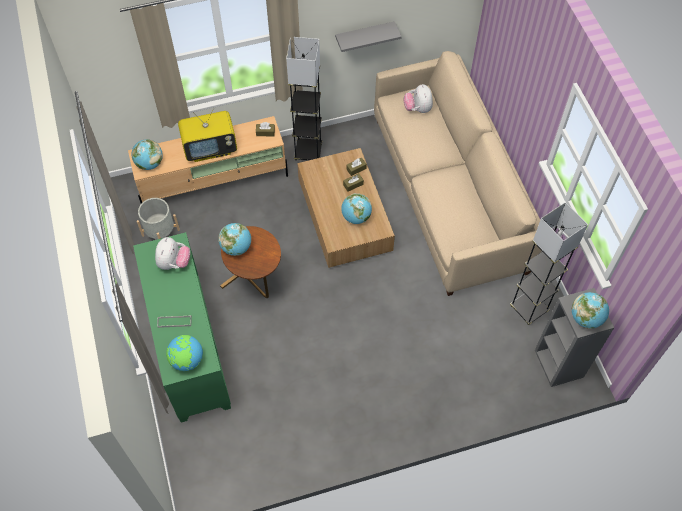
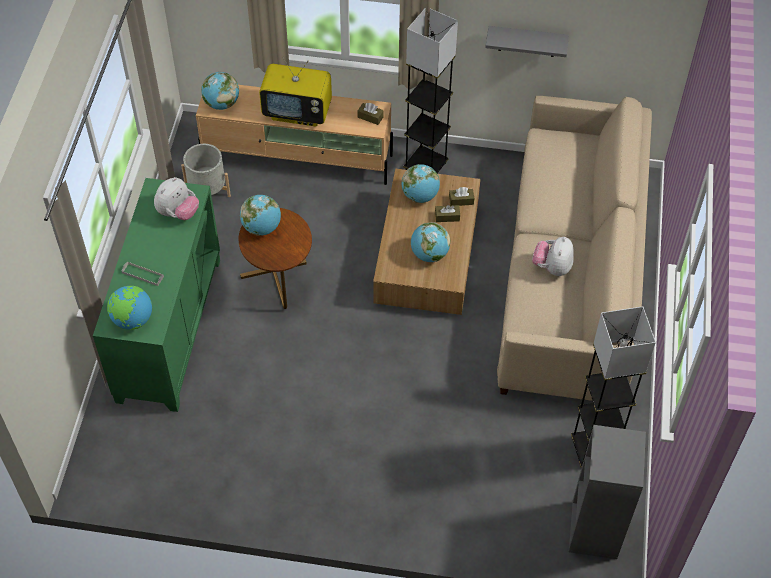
camera: 25 degrees right, 5 degrees down
plush toy [404,84,433,113] -> plush toy moved to [532,237,574,276]
globe [572,292,609,329] -> globe moved to [402,164,440,203]

